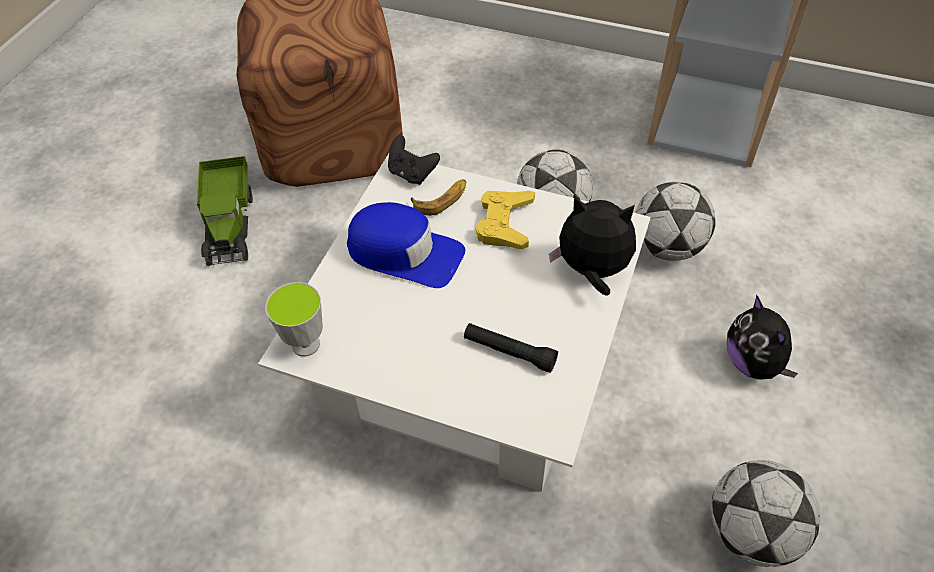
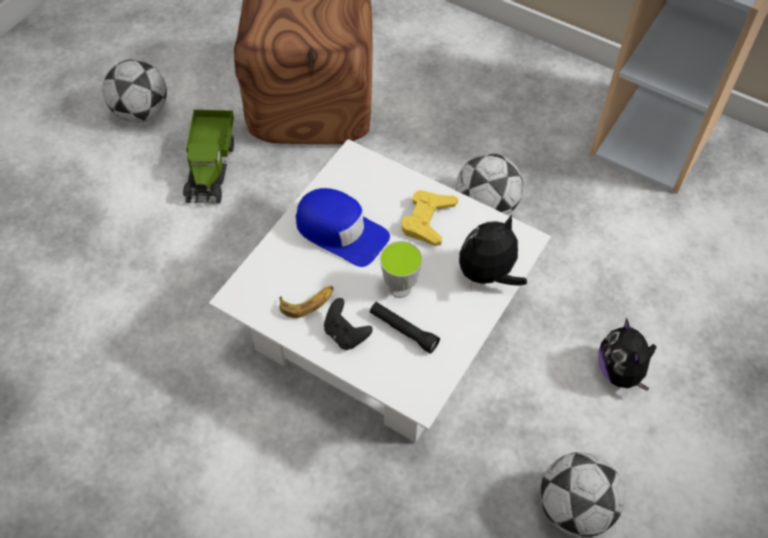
camera: 10 degrees right, 5 degrees up
cup [265,282,323,357] -> cup moved to [380,241,422,298]
black game controller [388,135,440,185] -> black game controller moved to [324,298,373,350]
banana [411,179,466,216] -> banana moved to [279,286,333,318]
plush toy [549,196,636,296] -> plush toy turned 60 degrees counterclockwise [459,214,527,291]
football [635,182,716,261] -> football moved to [103,59,167,122]

